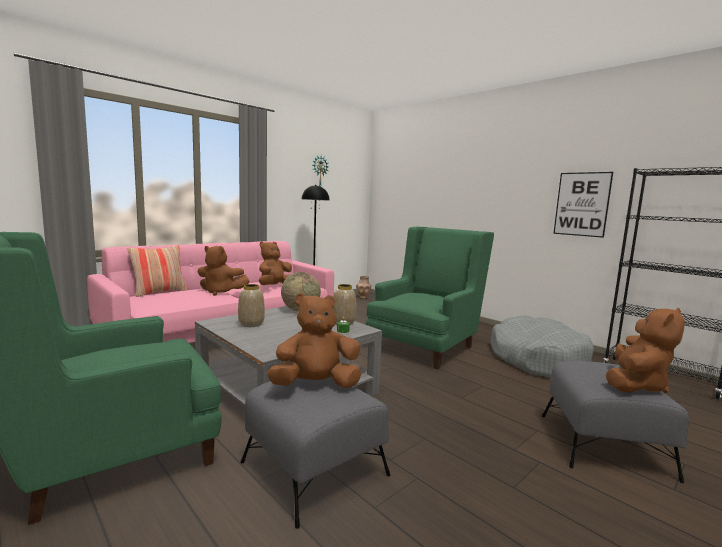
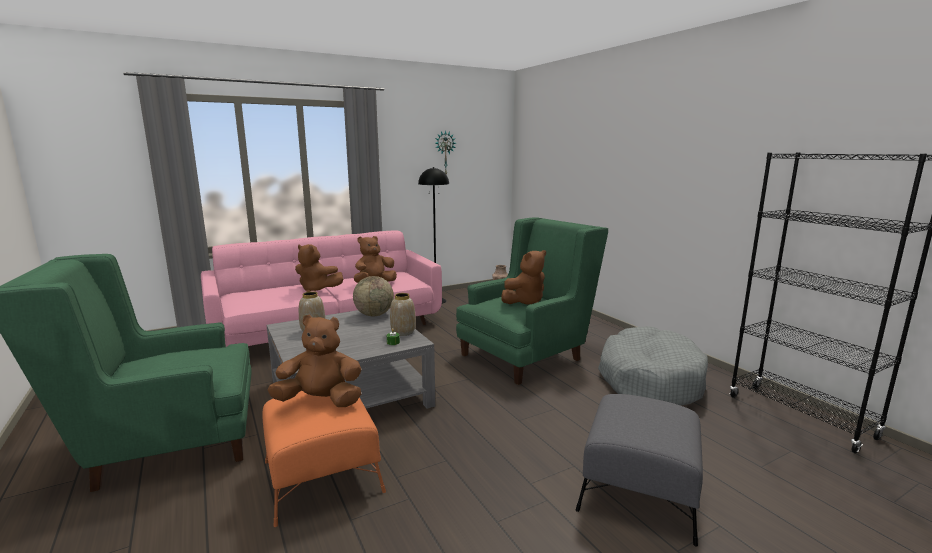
camera: 15 degrees right, 5 degrees up
pillow [128,245,188,297] -> none
grey ottoman [240,376,391,529] -> orange ottoman [262,391,386,527]
picture [553,172,613,238] -> none
brown plush toy [606,308,685,393] -> brown plush toy moved to [501,250,546,304]

